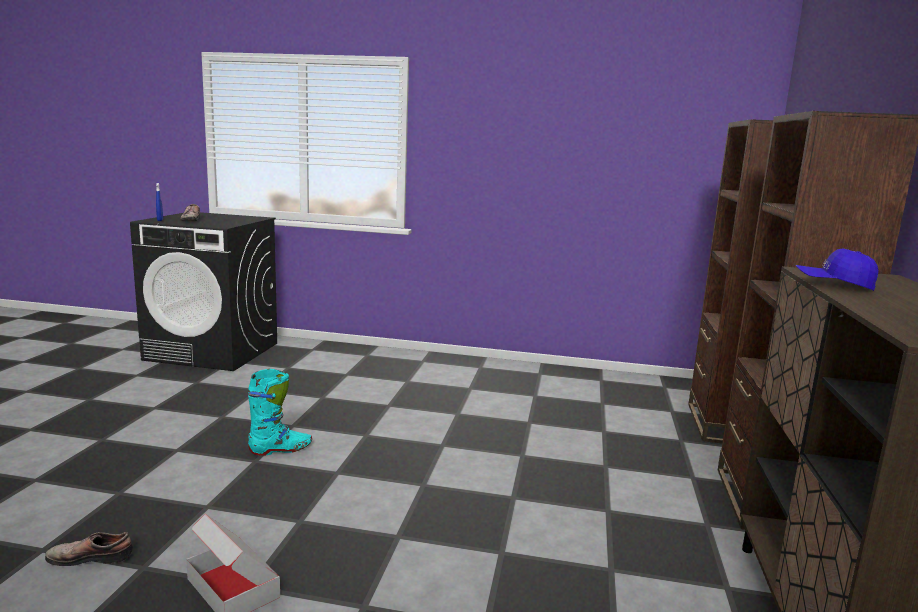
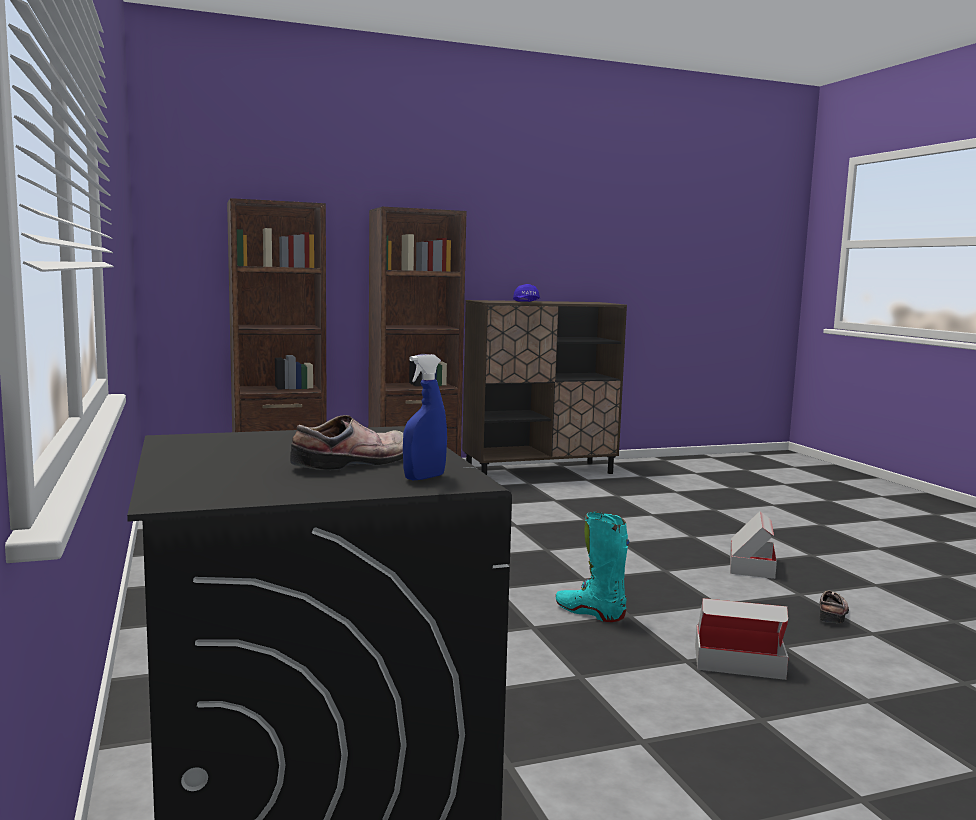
camera: 120 degrees left, 5 degrees down
shoe [45,532,133,566] -> shoe turned 120 degrees counterclockwise [819,591,849,623]
none -> cardboard box [695,598,788,680]

